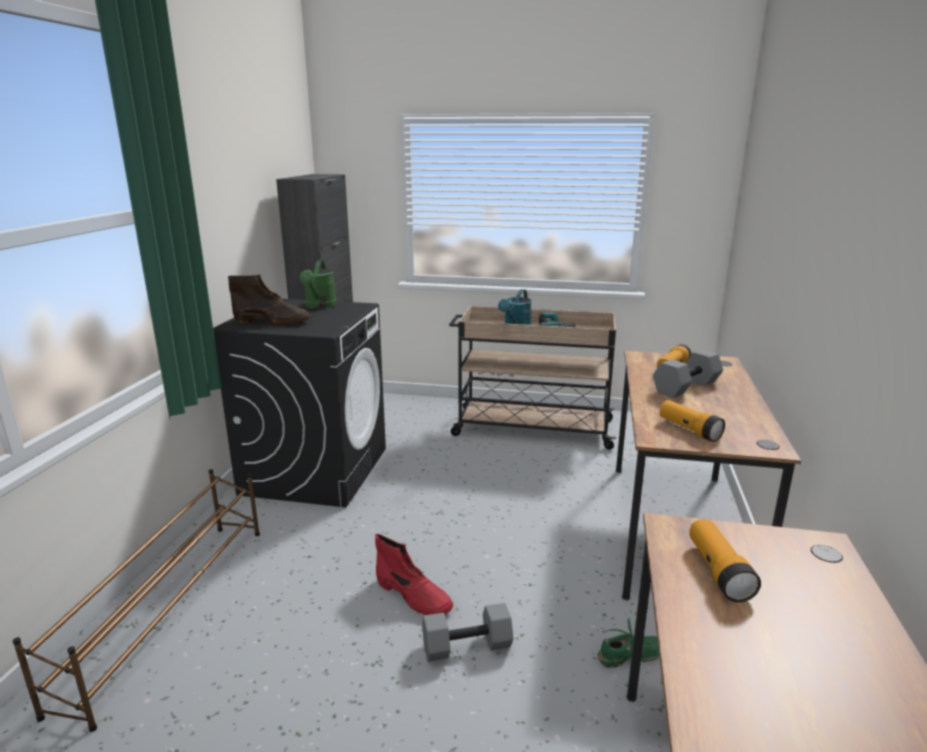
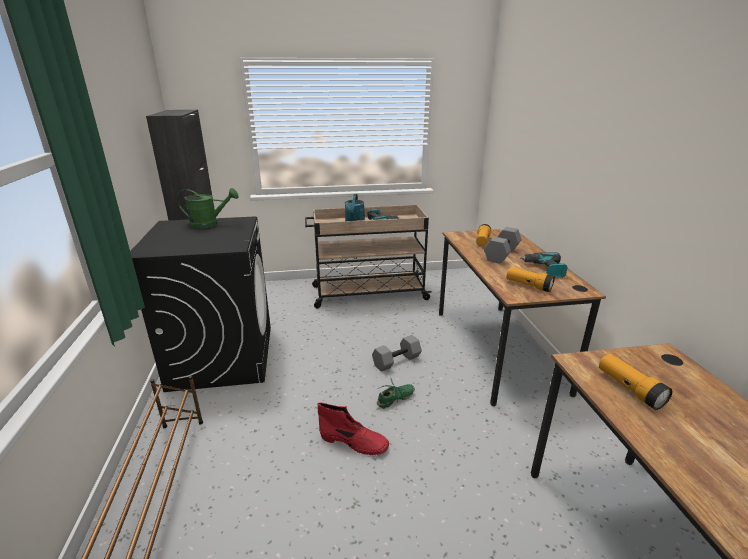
camera: 20 degrees left, 5 degrees up
brown boot [228,274,310,325] -> none
green watering can [300,260,337,309] -> green watering can turned 75 degrees counterclockwise [177,188,239,229]
grey dumbbell [422,603,514,662] -> grey dumbbell moved to [372,335,422,372]
green shoe [597,618,660,668] -> green shoe moved to [377,378,415,409]
none -> power drill [520,252,567,278]

